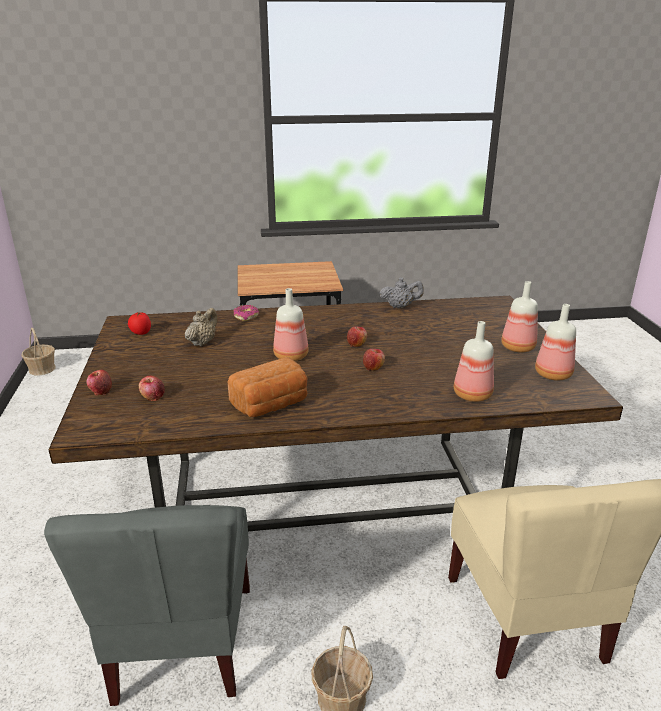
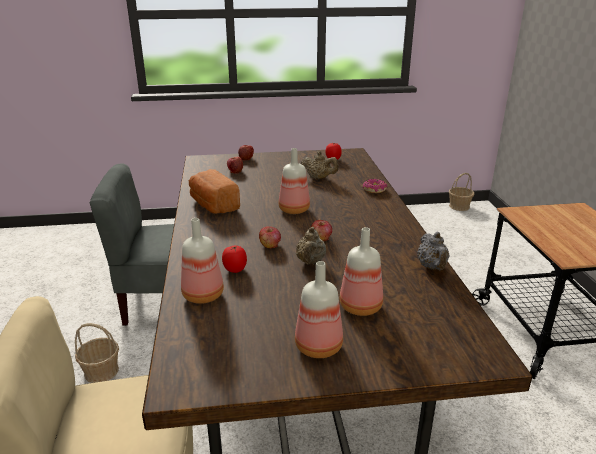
camera: 90 degrees right, 0 degrees up
bottle [535,304,576,381] -> bottle moved to [340,227,383,316]
none -> tomato [222,245,247,273]
none -> beige teapot [296,227,326,264]

